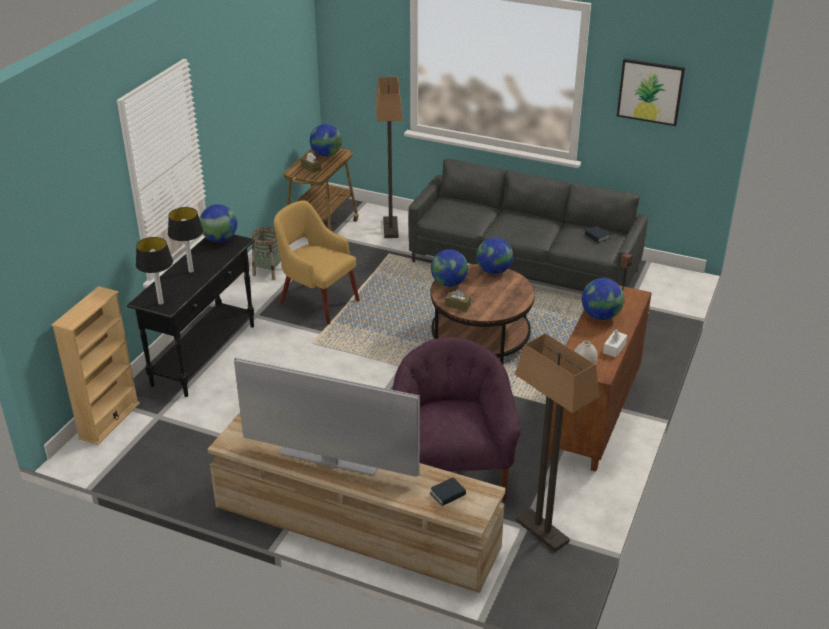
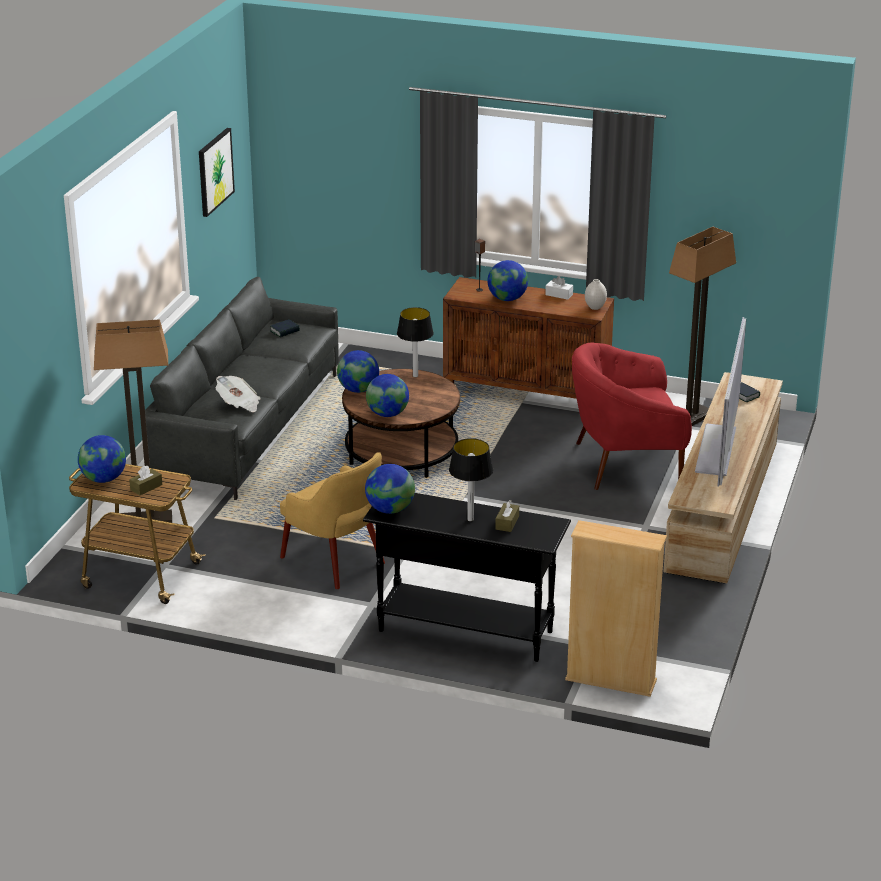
camera: 95 degrees left, 5 degrees down
table lamp [136,237,173,305] -> table lamp moved to [397,307,434,377]
basket [252,227,283,280] -> none
yellow armchair [274,200,360,325] -> yellow armchair turned 75 degrees counterclockwise [280,452,385,589]
purple armchair [393,337,521,501] -> red armchair [572,343,692,490]
brown tissue box [445,289,471,311] -> brown tissue box moved to [495,500,519,532]
none -> newspaper [216,376,260,412]

